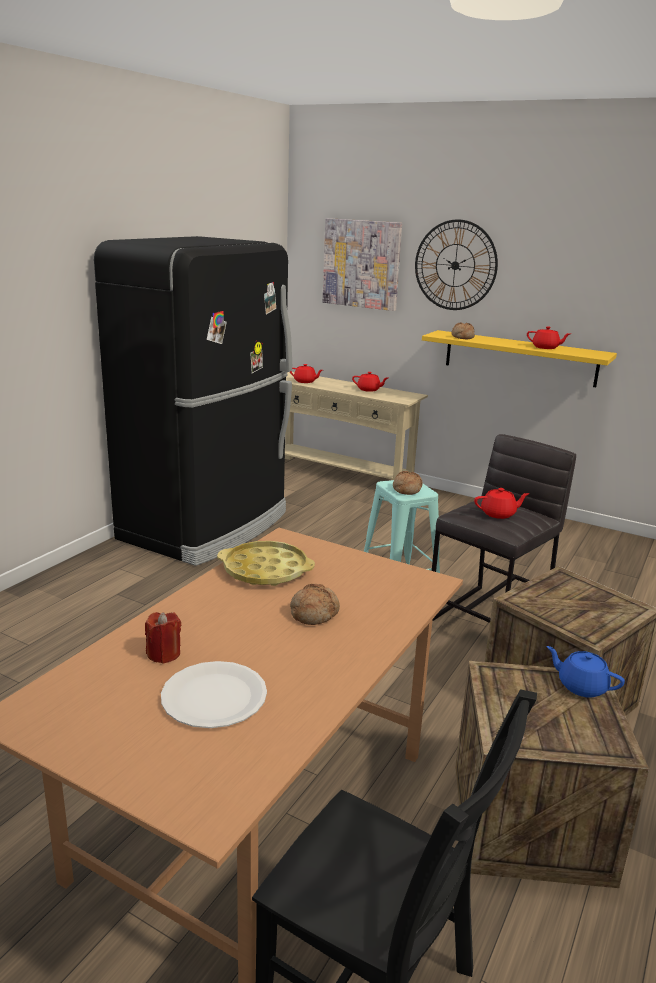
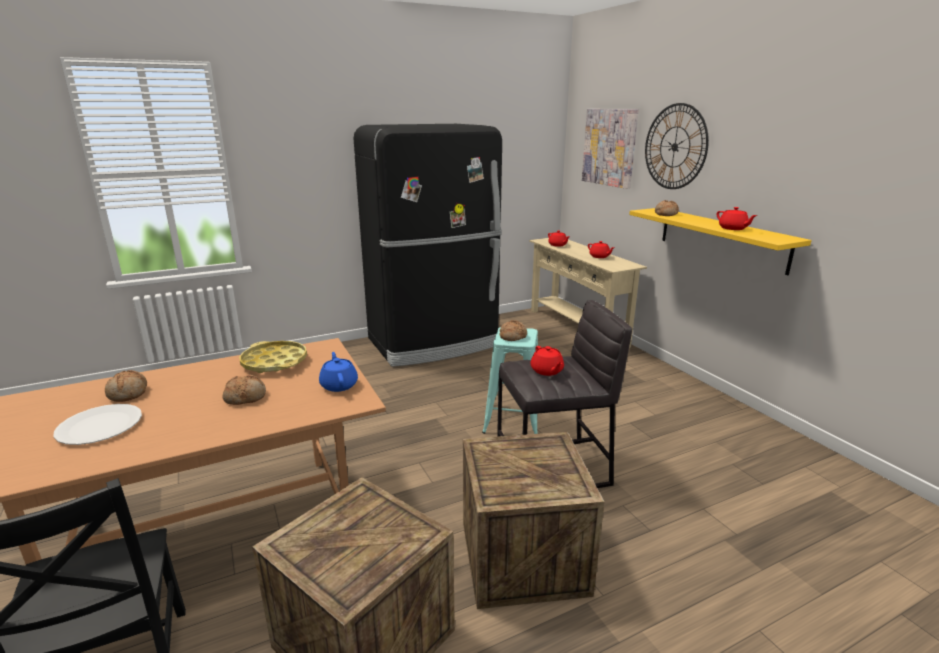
camera: 35 degrees right, 0 degrees up
red candle [145,612,181,664] -> bread [105,370,147,402]
red teapot [474,488,530,519] -> red teapot turned 45 degrees clockwise [531,346,564,376]
blue teapot [547,646,625,697] -> blue teapot moved to [319,352,358,392]

